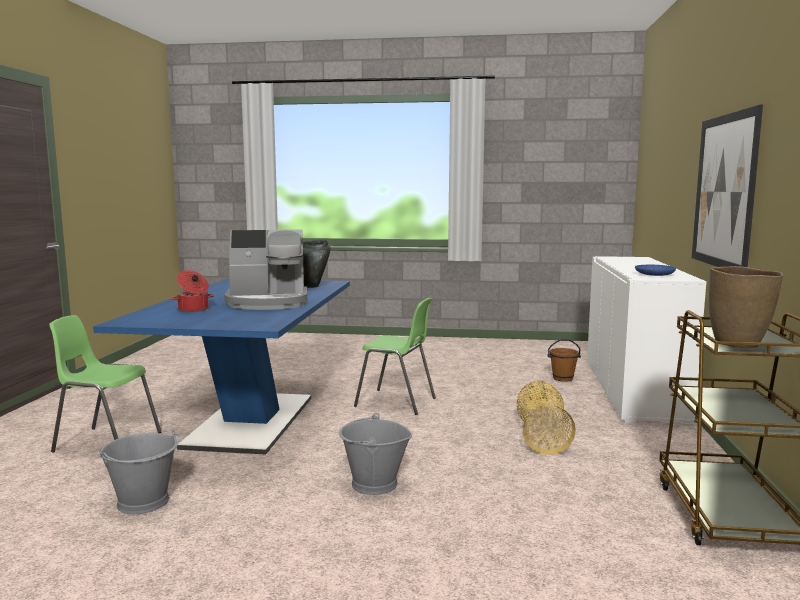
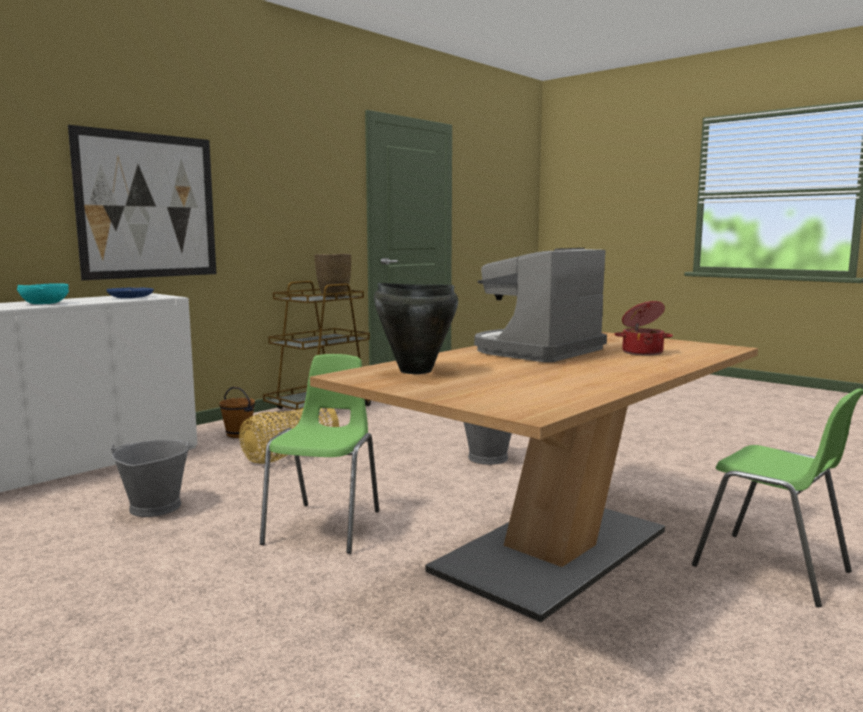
camera: 145 degrees left, 0 degrees up
blue dining table [93,279,350,455] -> brown dining table [310,332,758,622]
grey bucket [98,430,178,514] -> grey bucket moved to [110,440,193,517]
coffee machine [224,229,307,310] -> coffee machine turned 75 degrees counterclockwise [474,248,607,362]
green chair [354,298,436,415] -> green chair turned 45 degrees clockwise [260,354,379,554]
brown bucket [548,339,581,382] -> brown bucket moved to [219,386,255,438]
none -> turquoise bowl [17,283,69,304]

